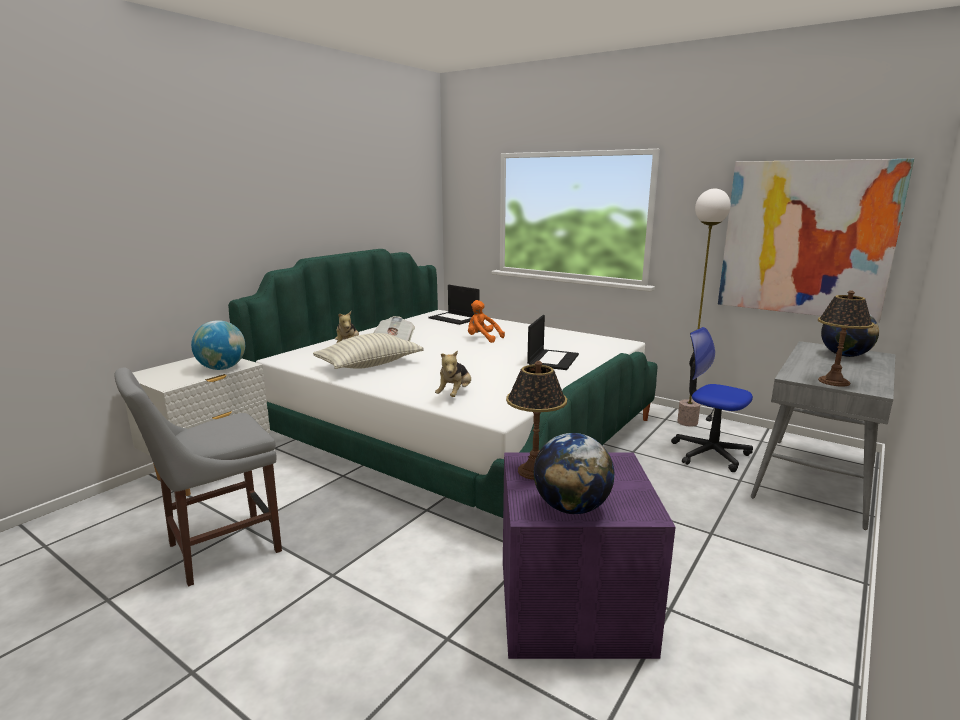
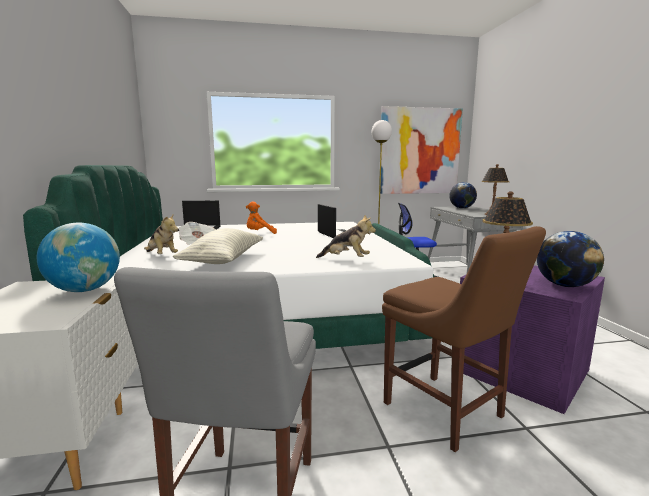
camera: 45 degrees left, 5 degrees down
plush toy [435,350,471,397] -> plush toy turned 45 degrees counterclockwise [316,215,376,258]
none -> brown chair [382,226,546,452]

